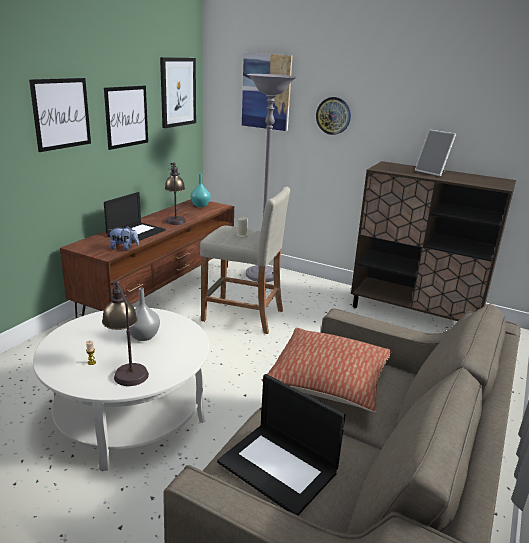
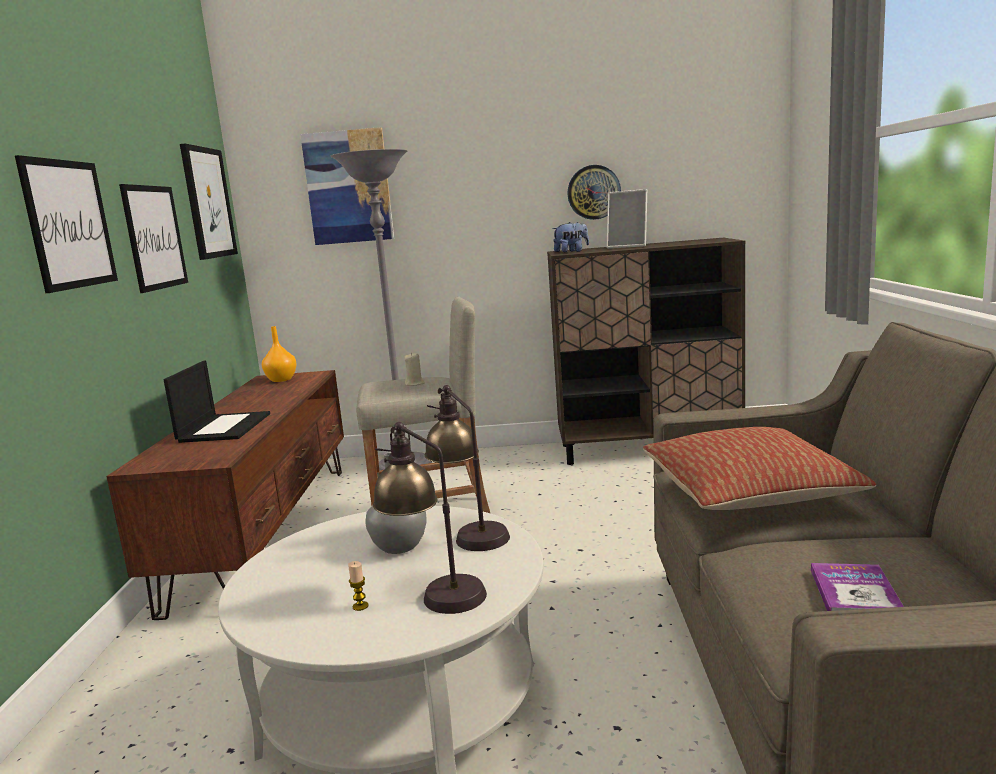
camera: 25 degrees left, 10 degrees down
plush toy [108,226,139,251] -> plush toy moved to [552,222,589,252]
table lamp [165,162,186,225] -> table lamp moved to [425,385,510,551]
turquoise vase [190,173,211,207] -> orange vase [262,326,297,382]
laptop [217,374,345,515] -> book [811,563,904,611]
wall clock [316,97,351,135] -> wall clock moved to [567,165,621,220]

